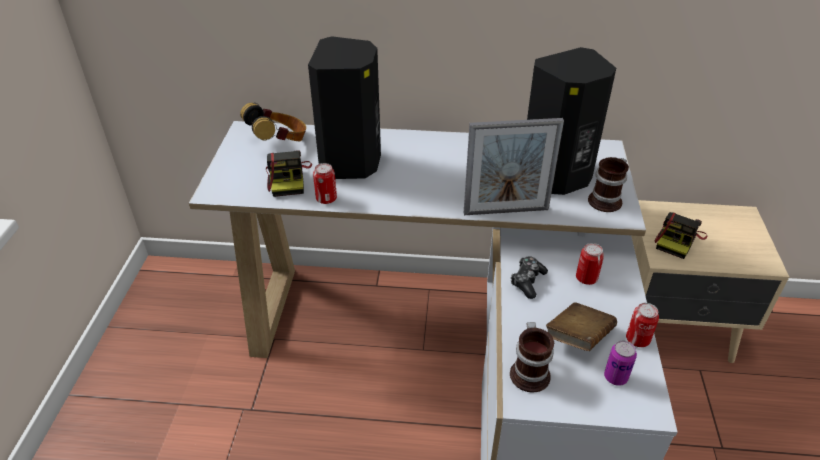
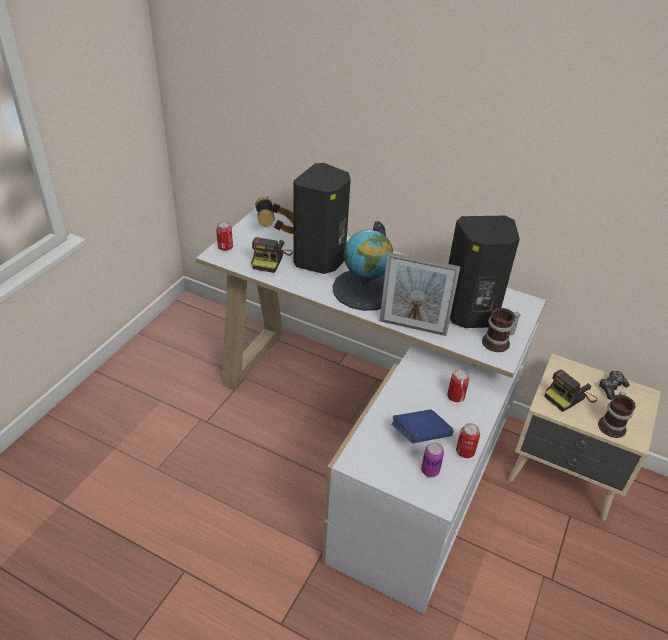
camera: 20 degrees right, 0 degrees up
can [313,163,337,204] -> can moved to [216,221,233,251]
mug [510,322,554,392] -> mug moved to [598,392,636,438]
game controller [511,256,548,299] -> game controller moved to [599,371,630,400]
brown book [546,302,617,351] -> blue book [391,409,453,444]
none -> globe [332,221,393,311]

